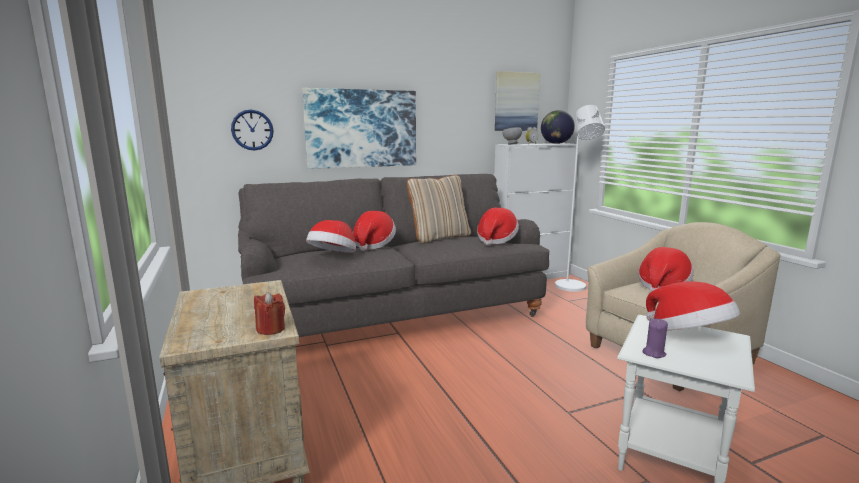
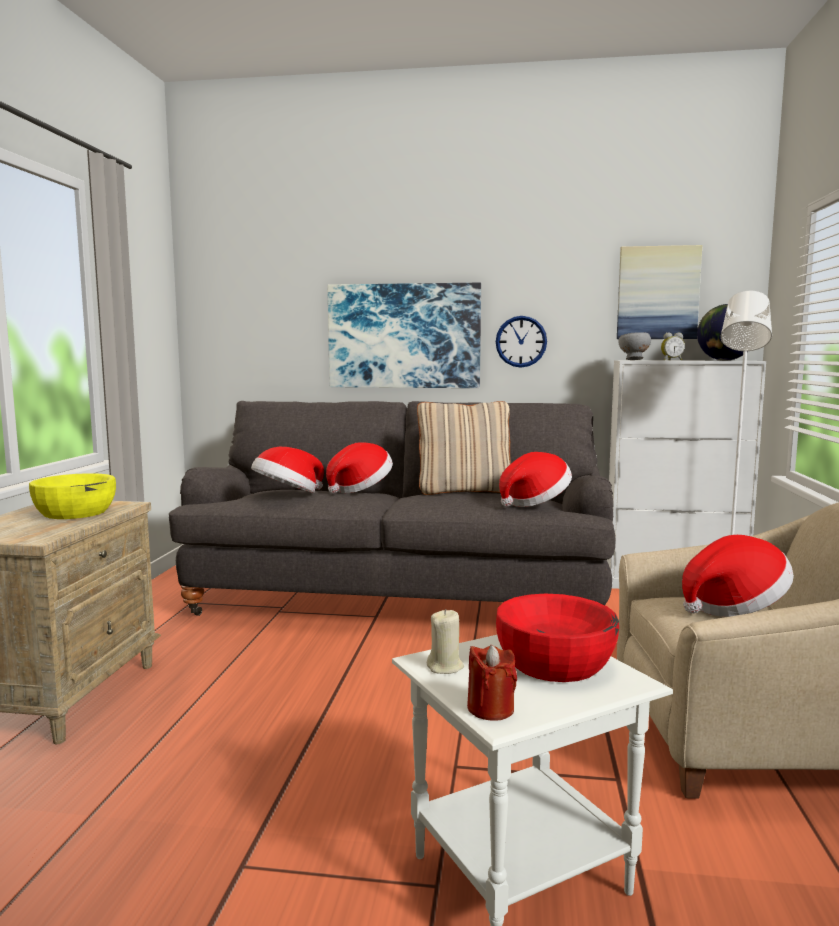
camera: 30 degrees right, 5 degrees down
wall clock [231,109,274,151] -> wall clock moved to [496,316,547,368]
red candle [254,292,285,335] -> red candle moved to [467,645,517,721]
purple candle [643,319,668,358] -> beige candle [427,609,464,674]
hat [646,281,740,330] -> red bowl [496,594,619,682]
none -> yellow bowl [29,473,116,519]

